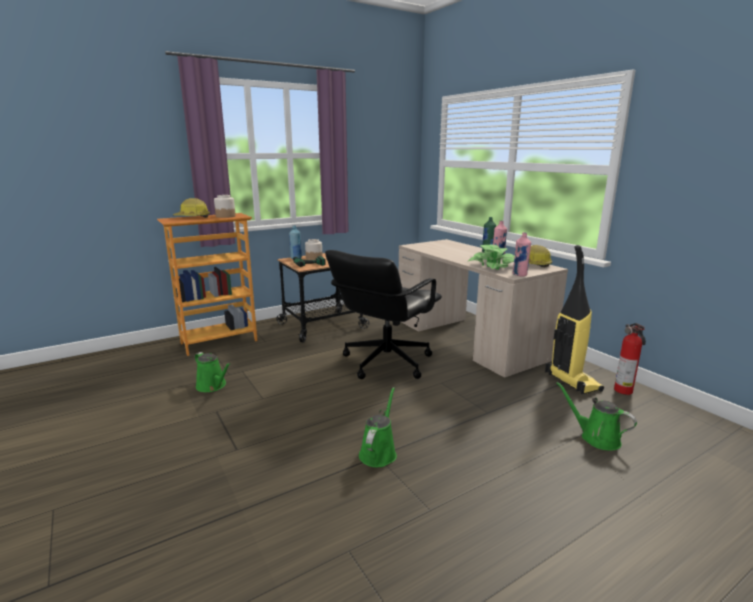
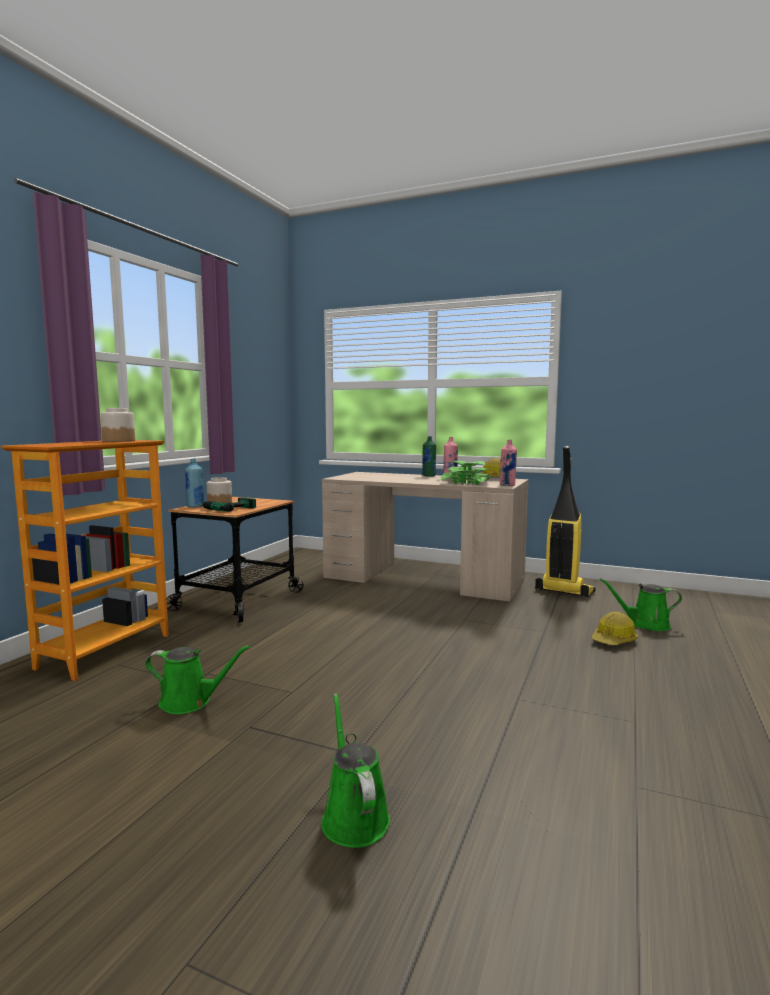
camera: 35 degrees left, 10 degrees down
hard hat [173,198,210,218] -> hard hat moved to [592,612,638,645]
black office chair [325,250,442,379] -> none
green watering can [359,387,397,467] -> green watering can moved to [321,693,390,848]
fire extinguisher [614,323,646,395] -> none

